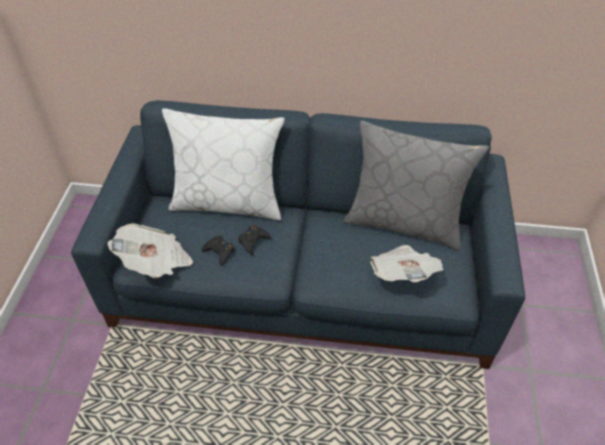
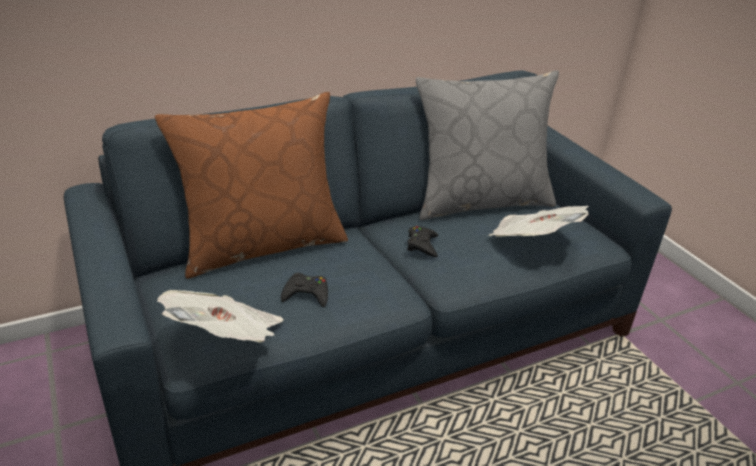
camera: 35 degrees left, 15 degrees down
white pillow [162,108,285,221] -> brown pillow [155,92,348,279]
black game controller [238,226,271,255] -> black game controller moved to [407,226,438,257]

